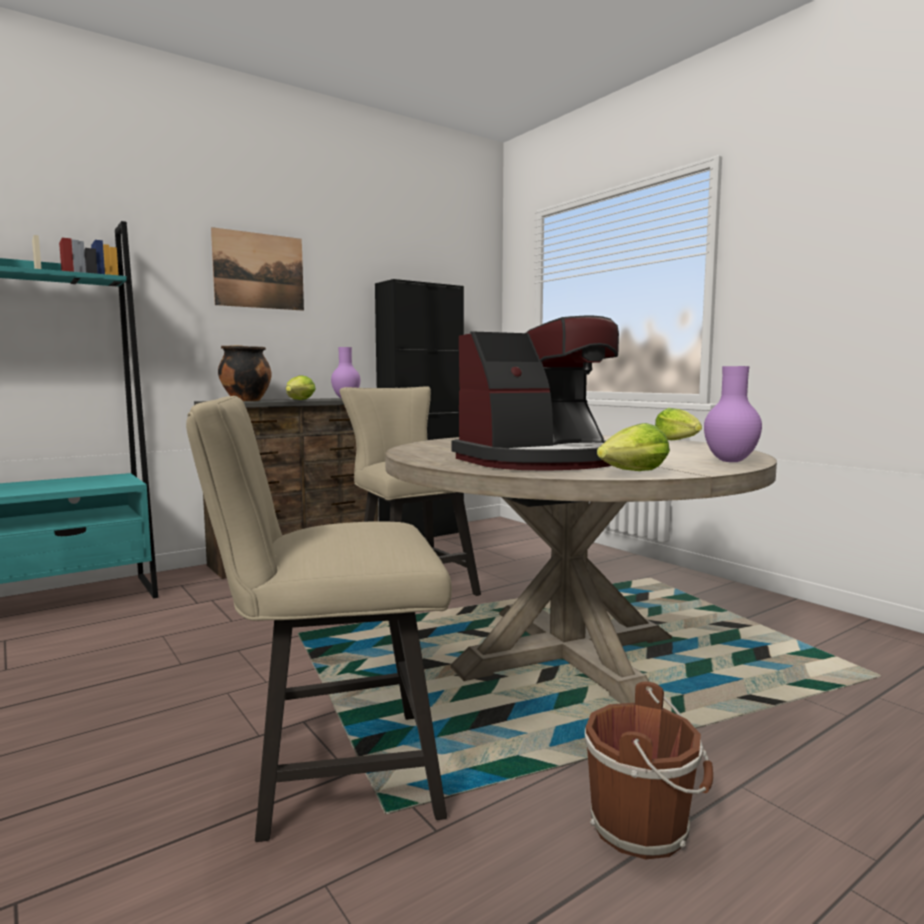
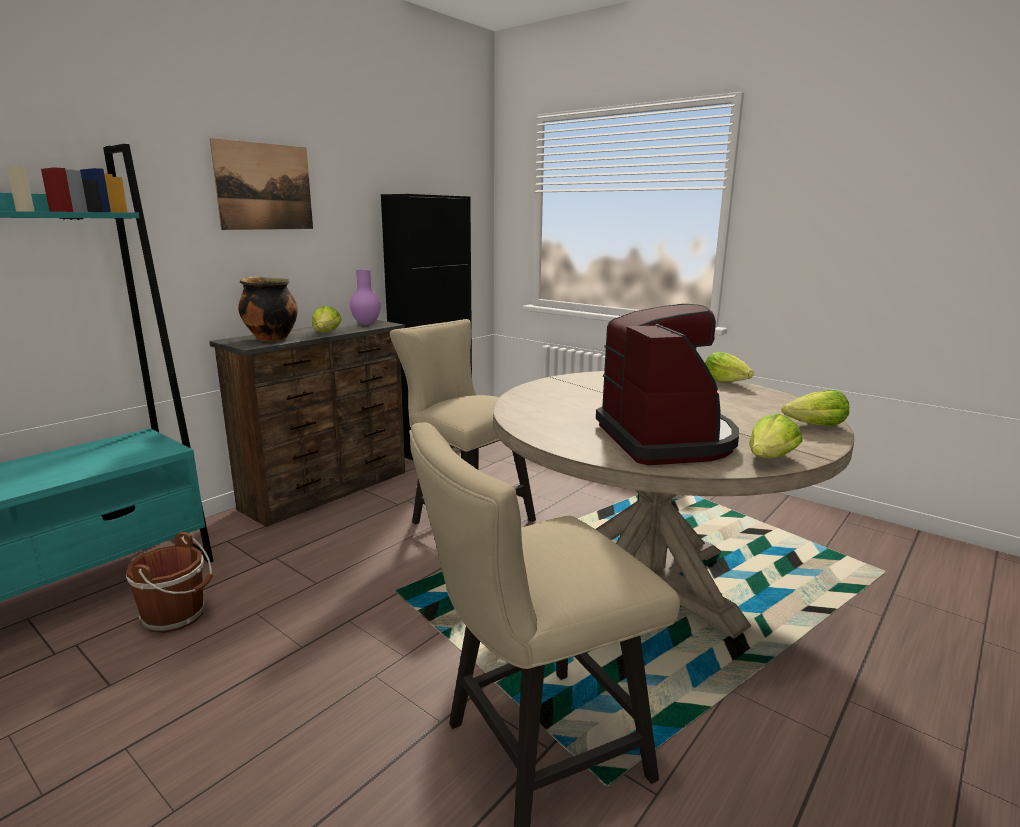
camera: 15 degrees left, 10 degrees up
coffee machine [451,316,619,471] -> coffee machine turned 60 degrees counterclockwise [596,304,739,465]
brown bucket [585,681,713,859] -> brown bucket moved to [126,532,213,633]
purple vase [704,366,762,462] -> lettuce [782,390,849,426]

